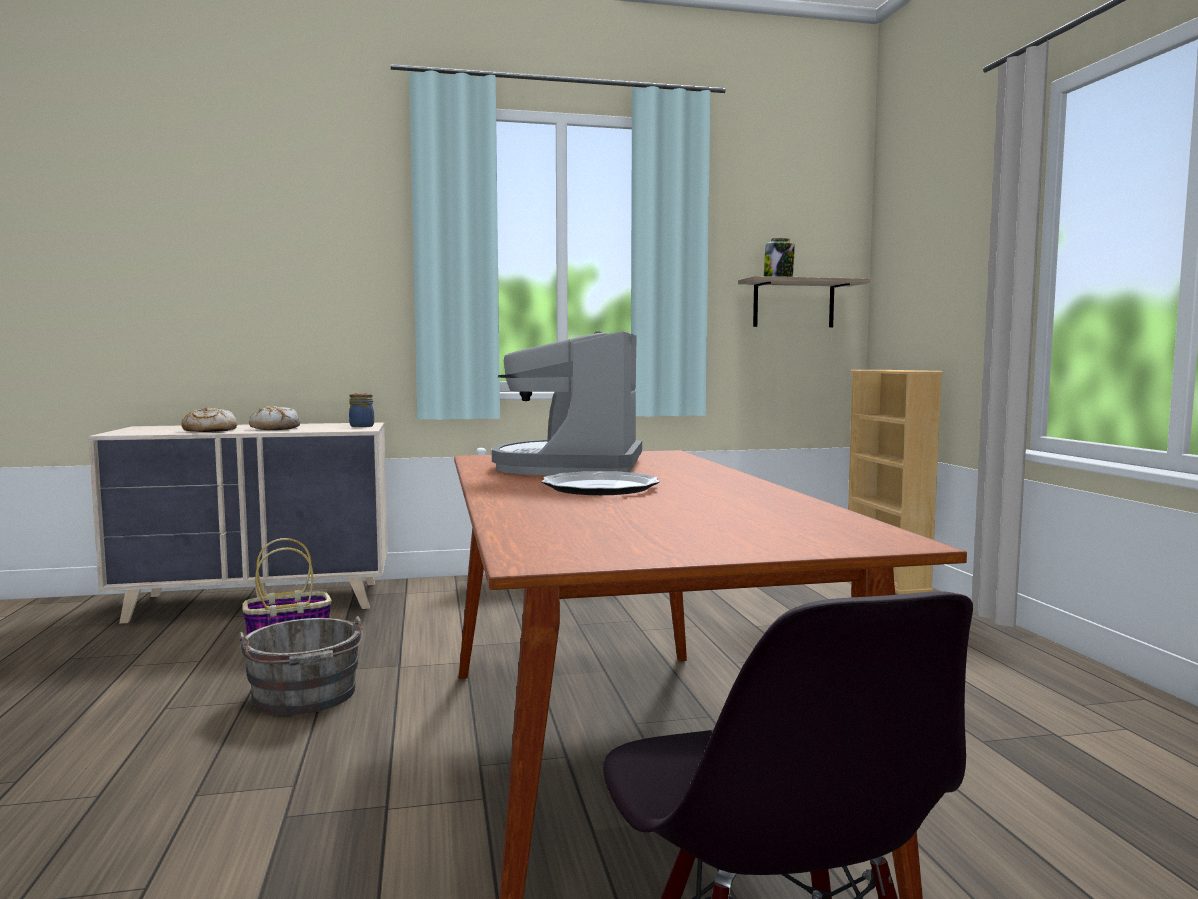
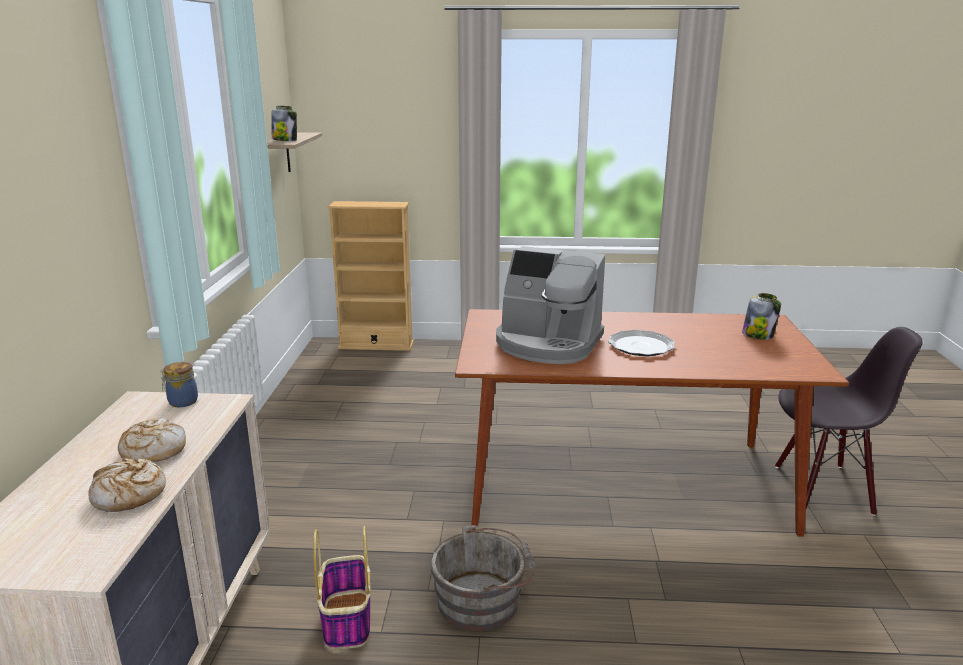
camera: 75 degrees left, 15 degrees up
none -> jar [742,293,781,340]

